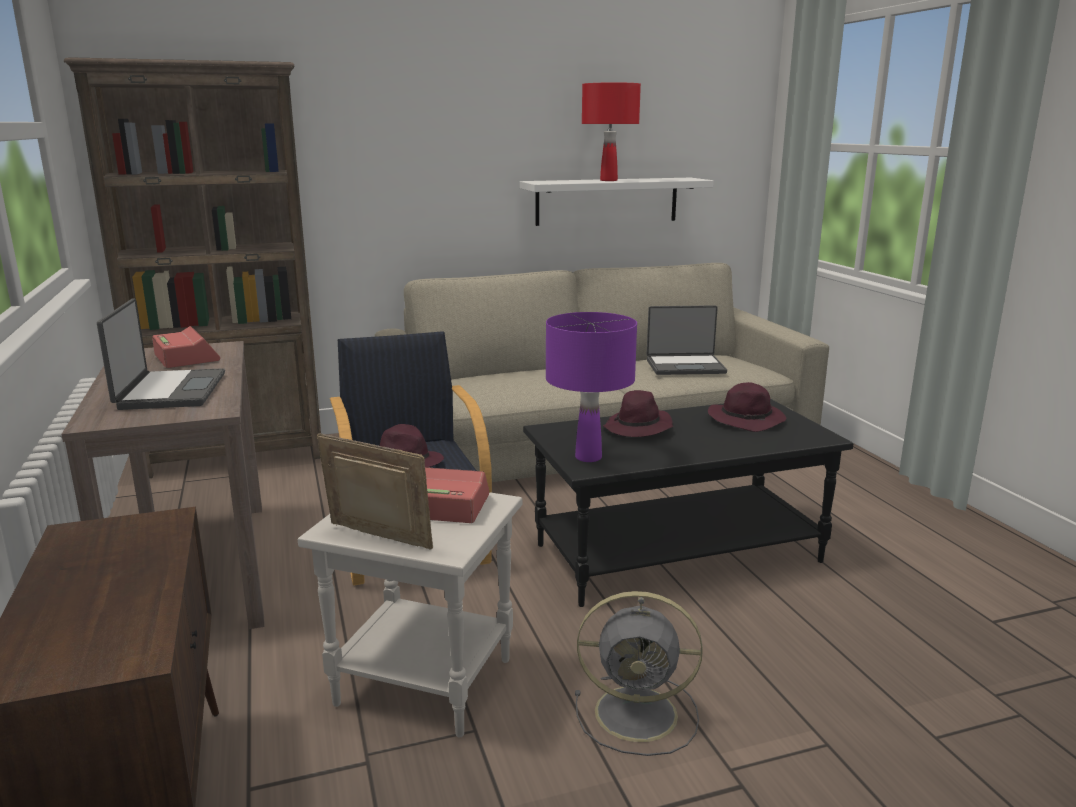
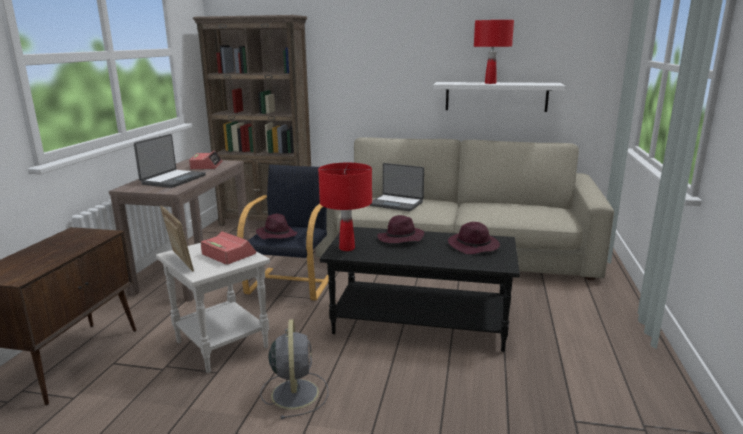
camera: 30 degrees right, 0 degrees up
purple table lamp [546,312,637,462] -> red table lamp [318,163,372,251]
grey fan [575,591,703,756] -> grey fan turned 135 degrees counterclockwise [260,319,328,419]
laptop [647,305,727,375] -> laptop moved to [369,163,424,211]

